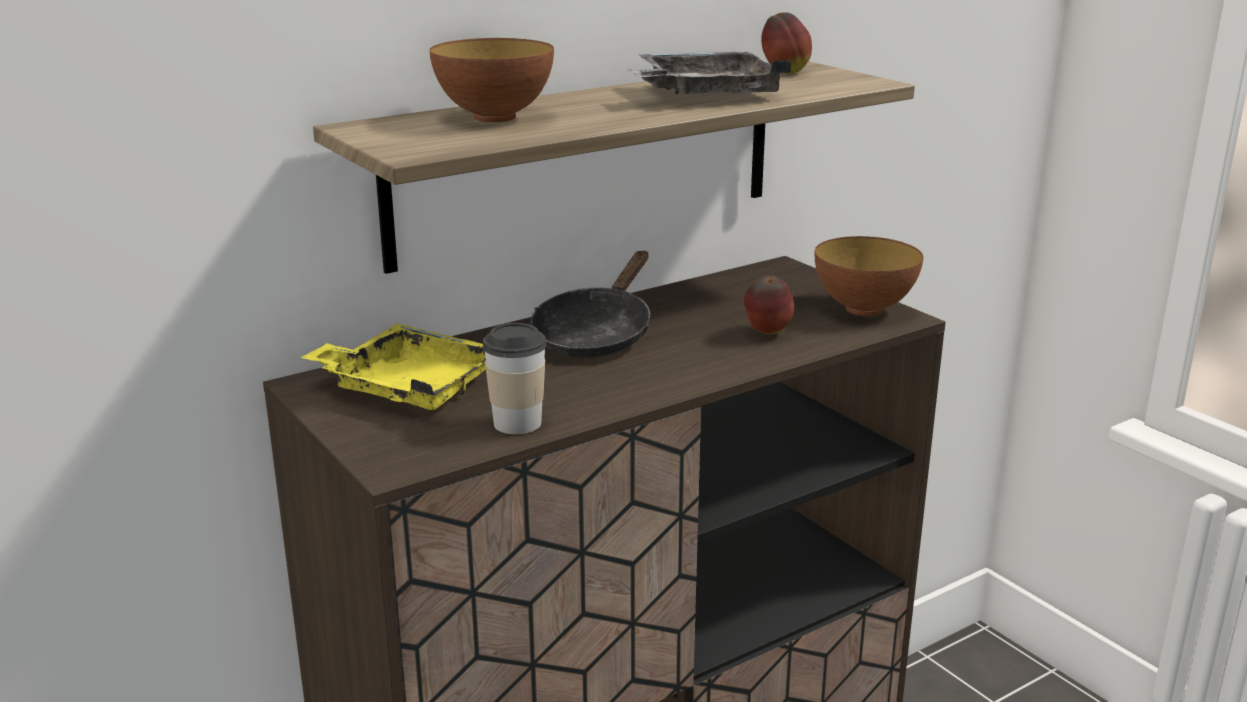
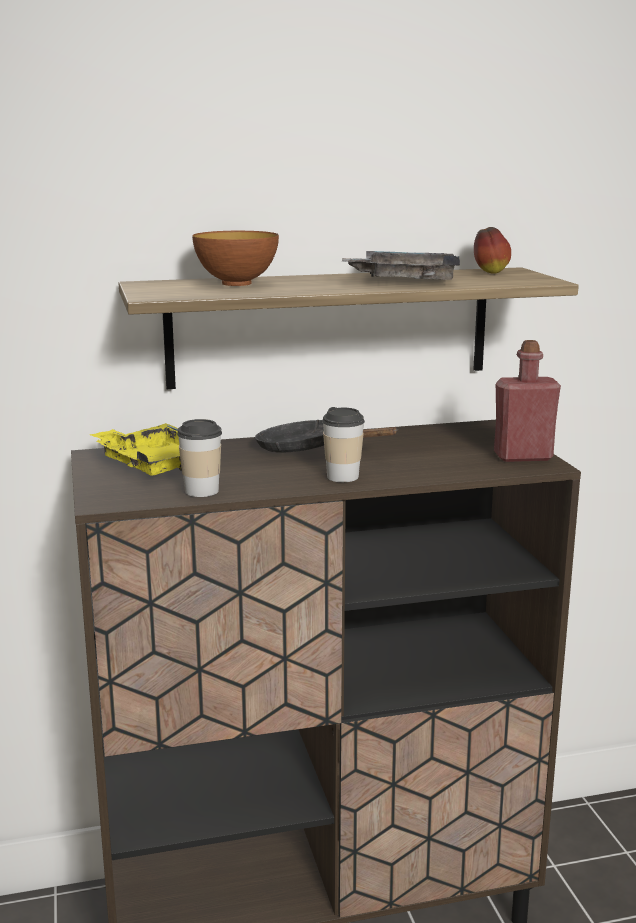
camera: 20 degrees right, 5 degrees down
black frying pan [531,251,651,357] -> black frying pan turned 75 degrees clockwise [255,420,398,453]
apple [744,275,794,334] -> none
bowl [814,236,923,316] -> red bottle [494,340,561,462]
none -> cup [322,407,365,482]

